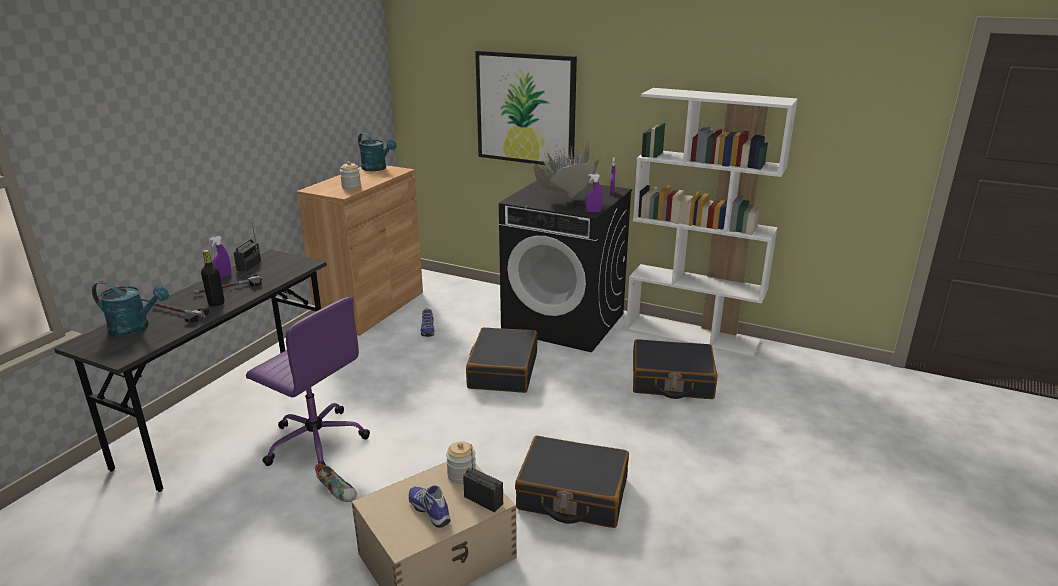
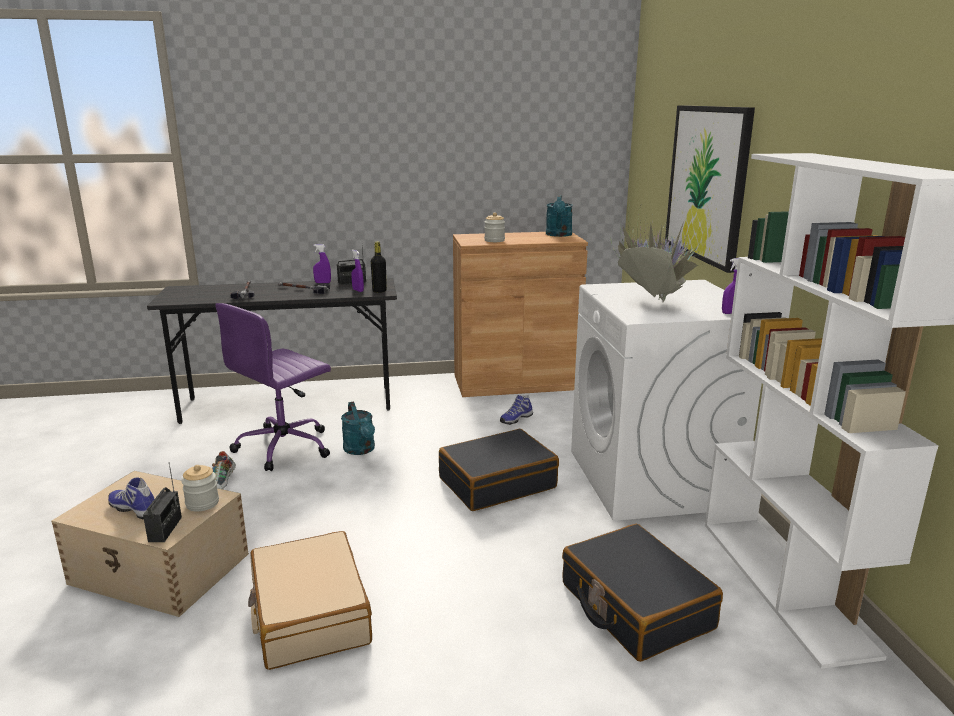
camera: 55 degrees right, 5 degrees down
turquoise watering can [92,281,169,336] -> turquoise watering can moved to [341,402,375,455]
black bottle [201,250,224,307] -> black bottle moved to [371,242,387,293]
purple office chair [246,297,370,466] -> purple office chair turned 45 degrees clockwise [215,303,331,471]
shoe [409,485,451,528] -> shoe turned 75 degrees counterclockwise [108,477,154,519]
black washing machine [499,180,632,353] -> white washing machine [571,280,762,521]
black suitcase [515,436,629,528] -> beige suitcase [248,531,372,670]
purple spray bottle [585,174,603,212] -> purple spray bottle moved to [351,250,364,292]

